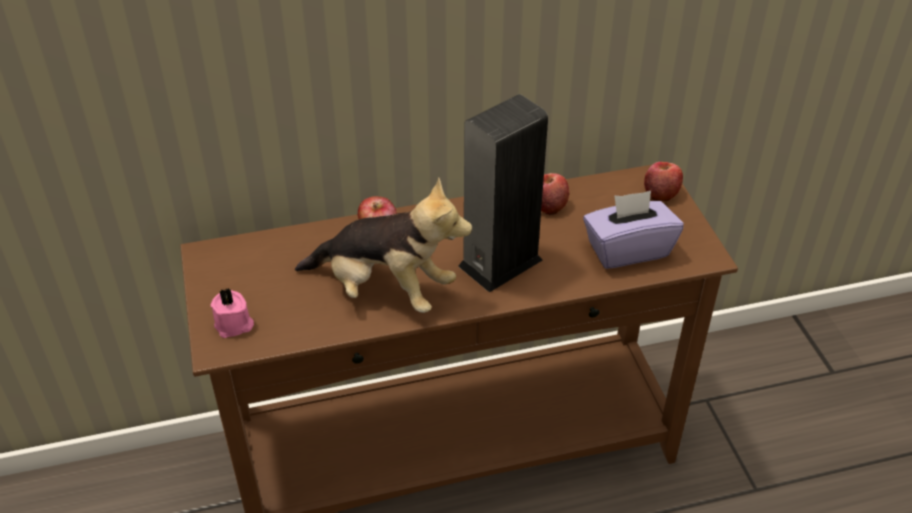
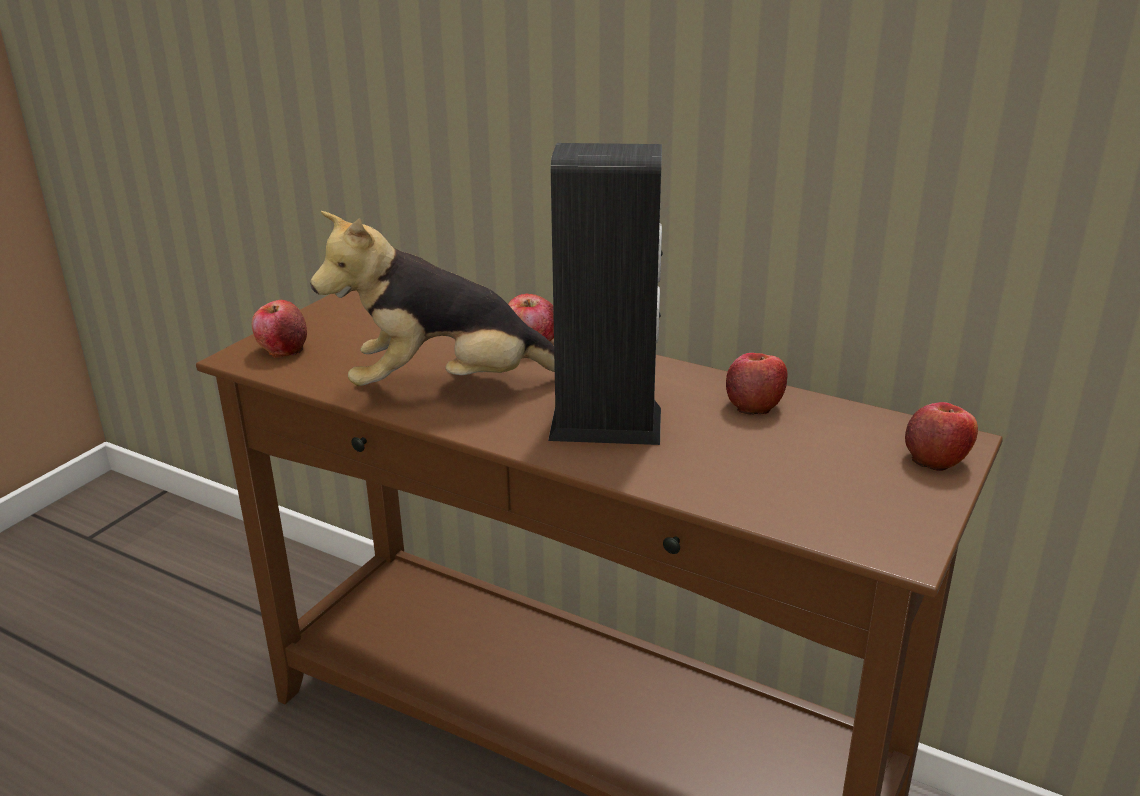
camera: 45 degrees right, 15 degrees down
pink candle [211,288,254,338] -> apple [252,300,307,358]
plush toy [295,177,472,313] -> plush toy turned 105 degrees clockwise [310,211,555,386]
purple tissue box [583,191,684,269] -> none

